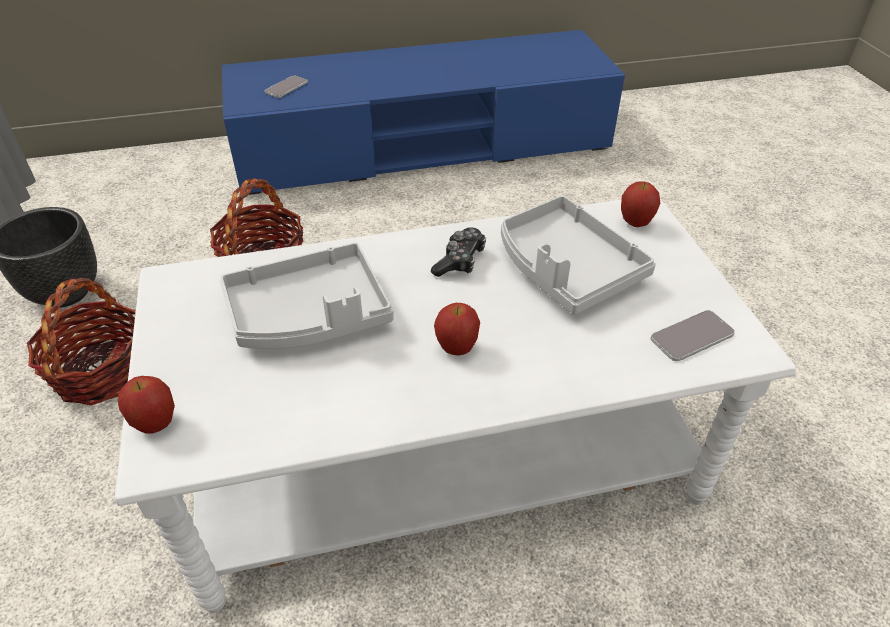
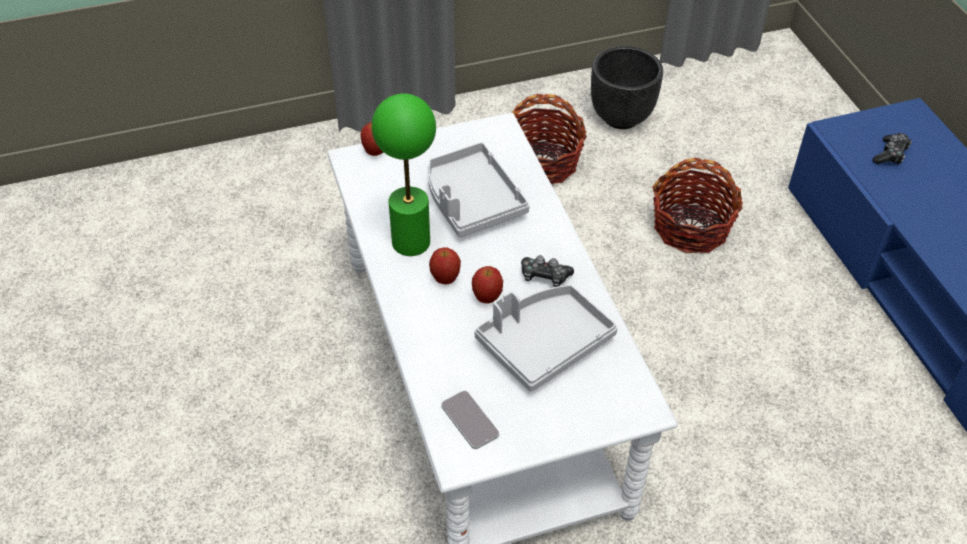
camera: 85 degrees right, 5 degrees up
phone [264,75,308,98] -> game controller [873,133,912,164]
apple [621,181,660,227] -> apple moved to [472,266,503,304]
none -> green table lamp [372,94,436,256]

